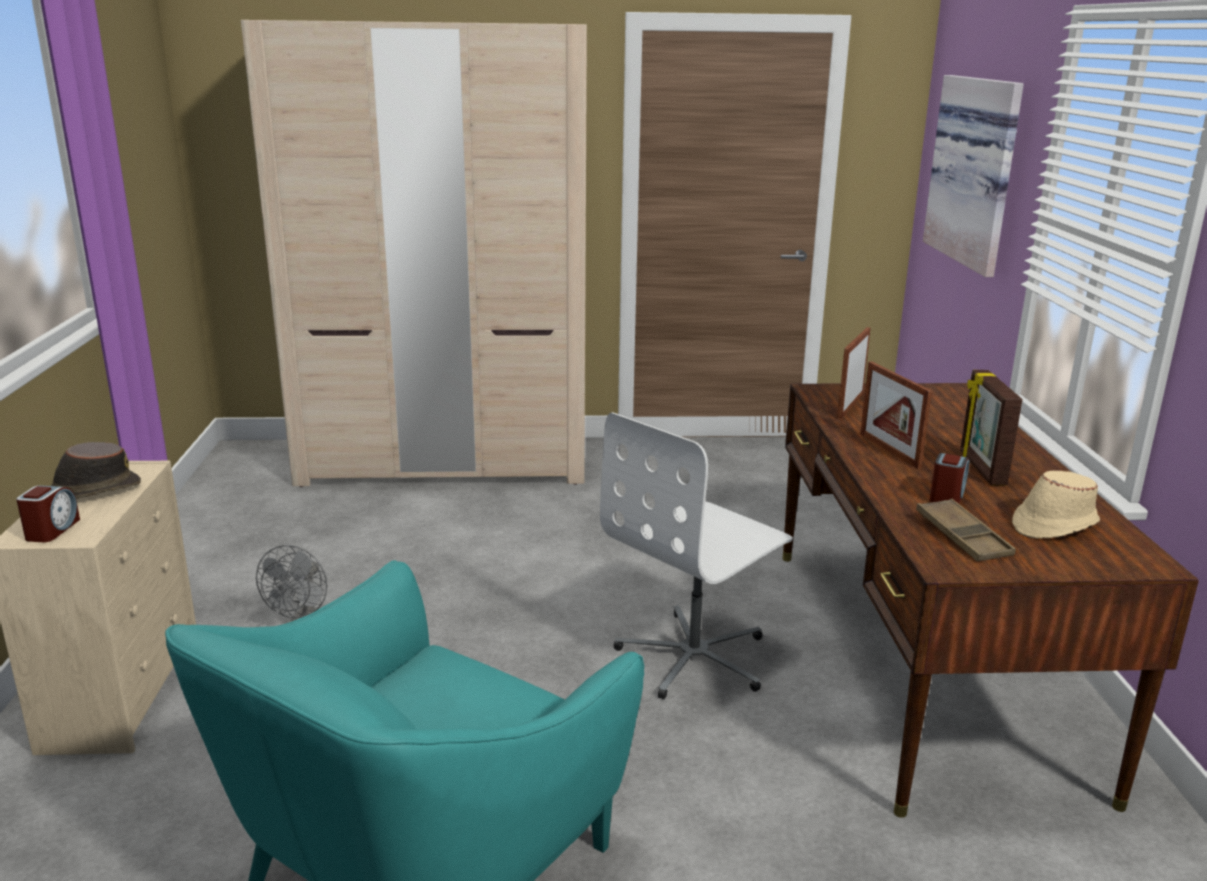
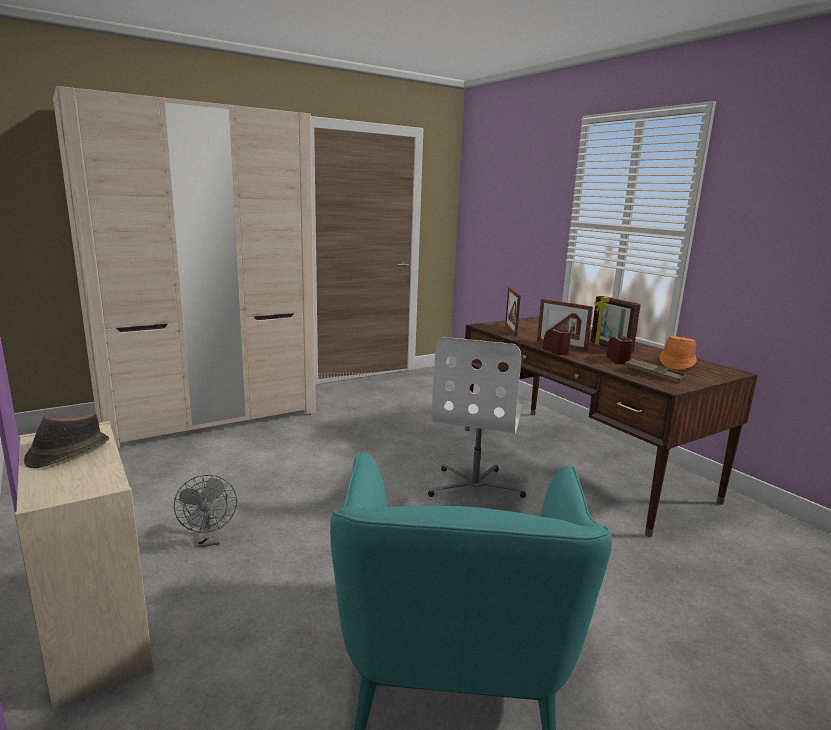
camera: 30 degrees left, 5 degrees down
alarm clock [16,485,80,542] -> alarm clock moved to [543,328,571,355]
picture [923,75,1024,277] -> none
beige hat [1012,471,1100,539] -> orange hat [659,336,697,370]

